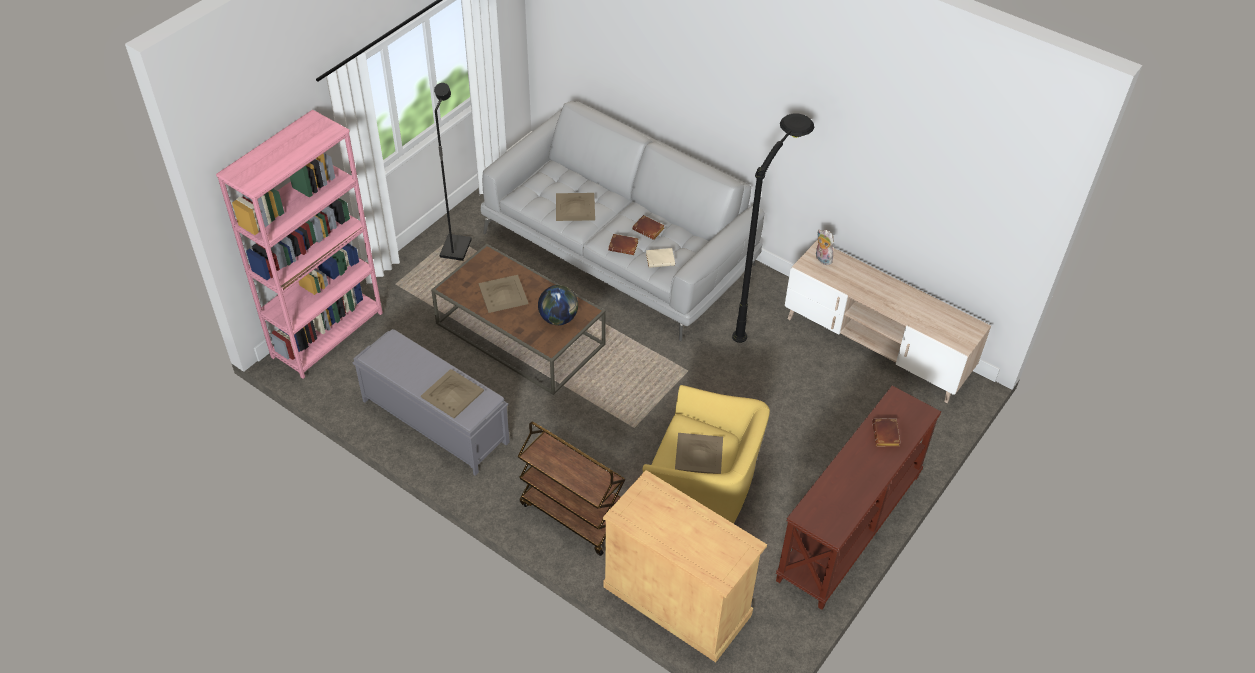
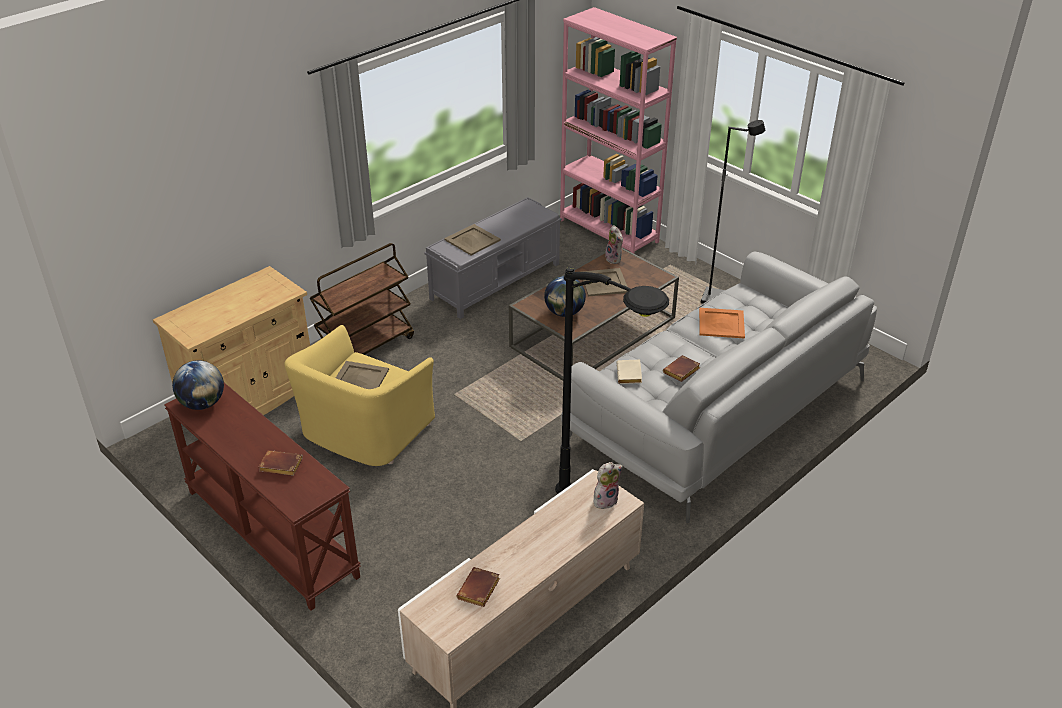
camera: 100 degrees right, 10 degrees down
beige tray [556,193,595,221] -> orange tray [699,308,745,339]
brown book [608,234,639,255] -> brown book moved to [456,567,500,607]
none -> globe [172,360,224,410]
none -> plush toy [605,225,623,264]

